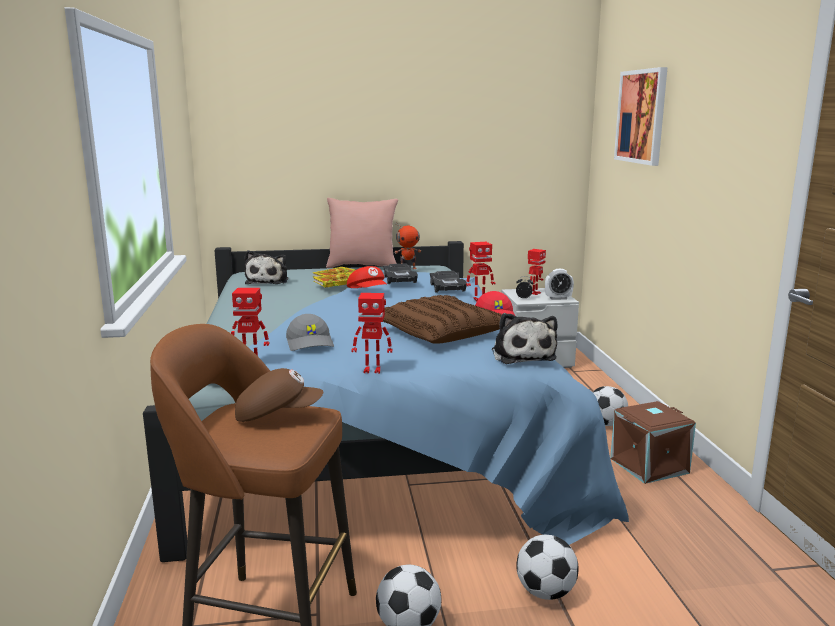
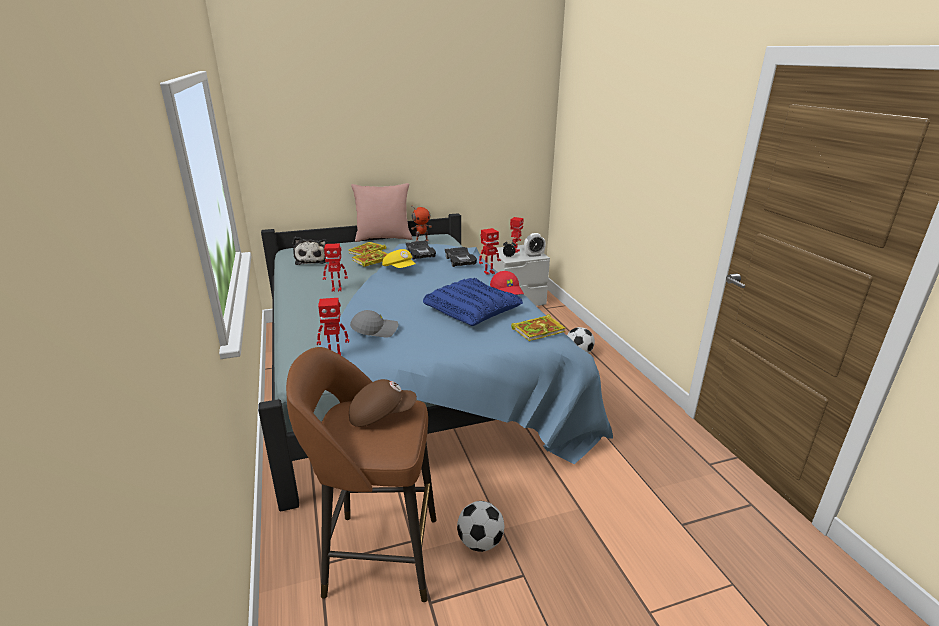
camera: 10 degrees left, 10 degrees up
grey cap [286,314,334,351] -> grey cap turned 75 degrees counterclockwise [350,310,398,338]
red cap [347,266,386,288] -> yellow cap [382,249,416,268]
toy robot [351,293,393,373] -> toy robot moved to [323,243,348,292]
brown pillow [383,295,501,344] -> blue pillow [423,278,523,326]
plush toy [492,313,558,364] -> book [511,314,565,341]
football [517,535,579,600] -> none
brown storage box [610,401,696,484] -> none
picture [614,67,668,166] -> none

